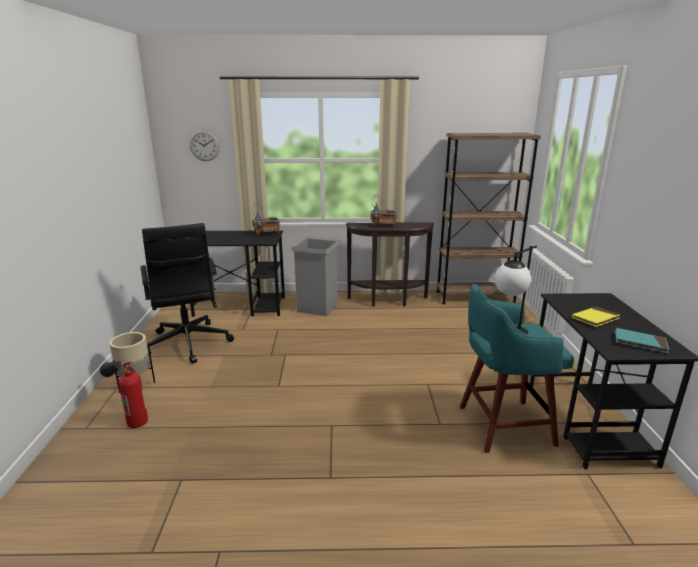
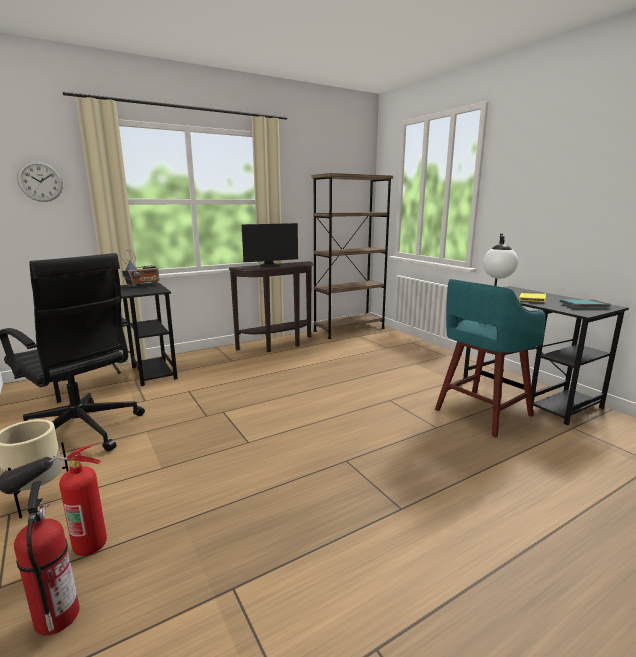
camera: 30 degrees left, 5 degrees down
grey trash can [291,236,340,316] -> none
radio [370,195,397,226] -> monitor [242,223,298,267]
none -> fire extinguisher [14,481,79,635]

